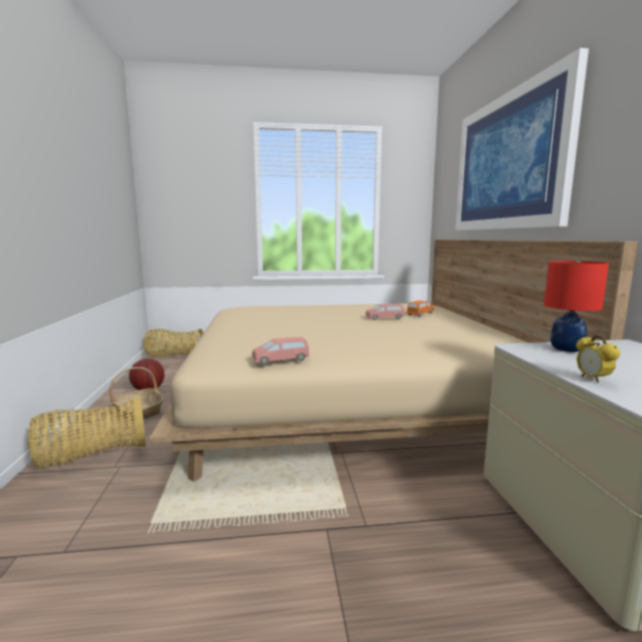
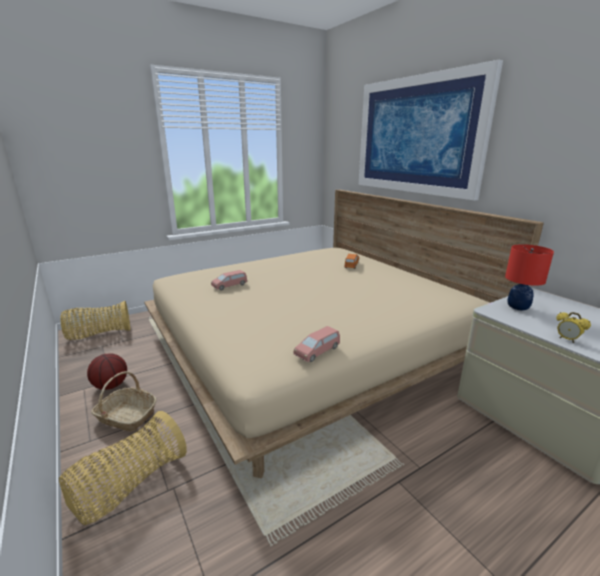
camera: 25 degrees left, 10 degrees up
pink toy car [366,304,404,320] -> pink toy car moved to [211,270,247,290]

